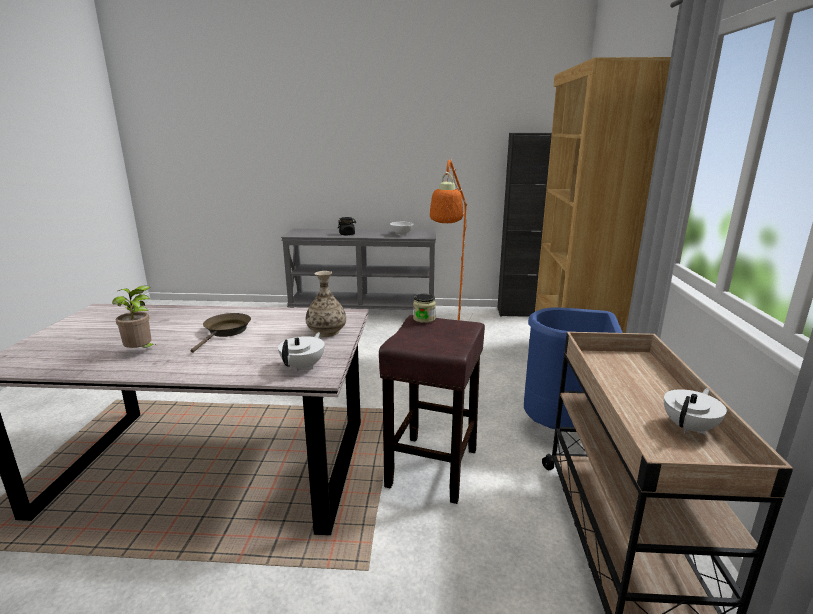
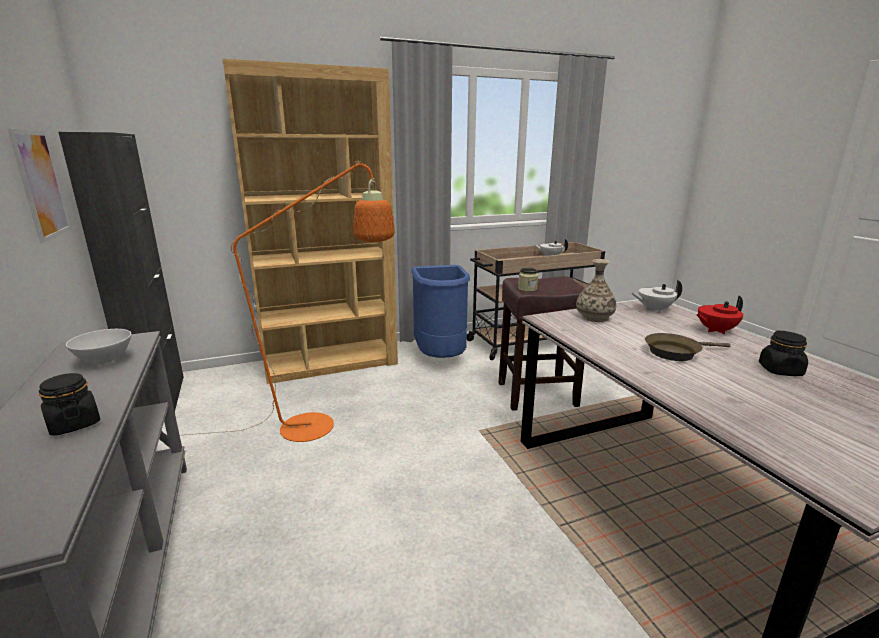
camera: 115 degrees left, 0 degrees up
potted plant [112,286,155,348] -> black jar [759,330,808,376]
none -> picture [8,129,71,243]
none -> red teapot [696,295,744,334]

